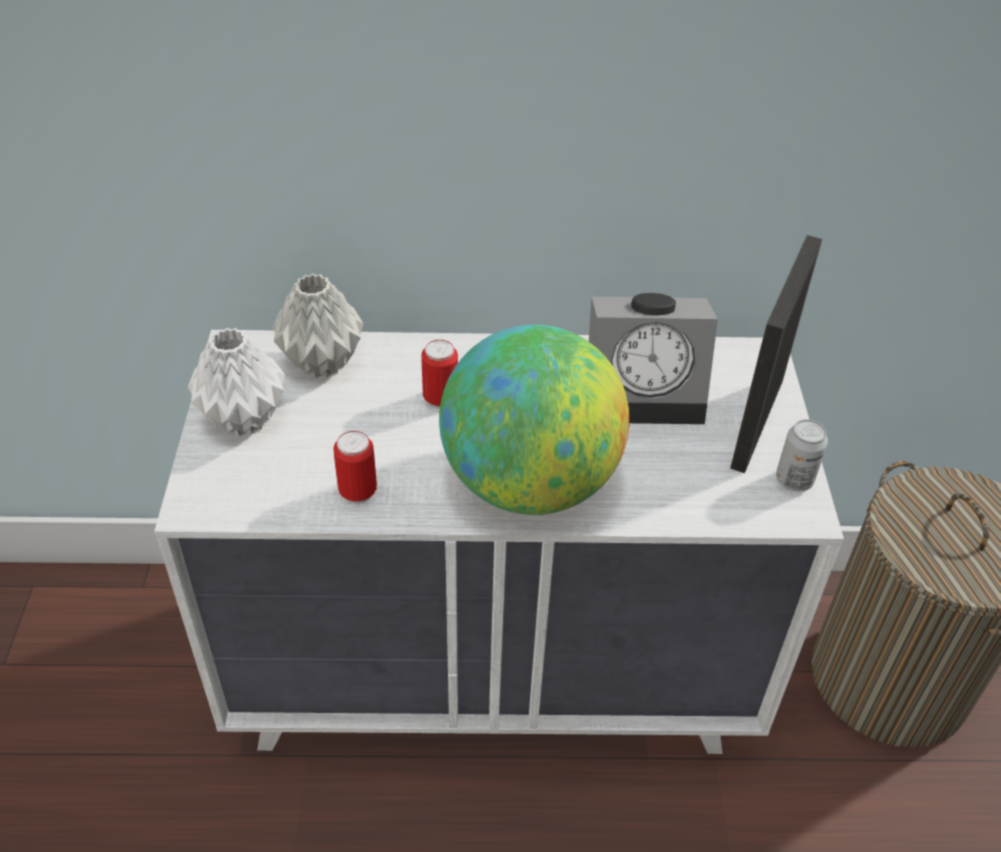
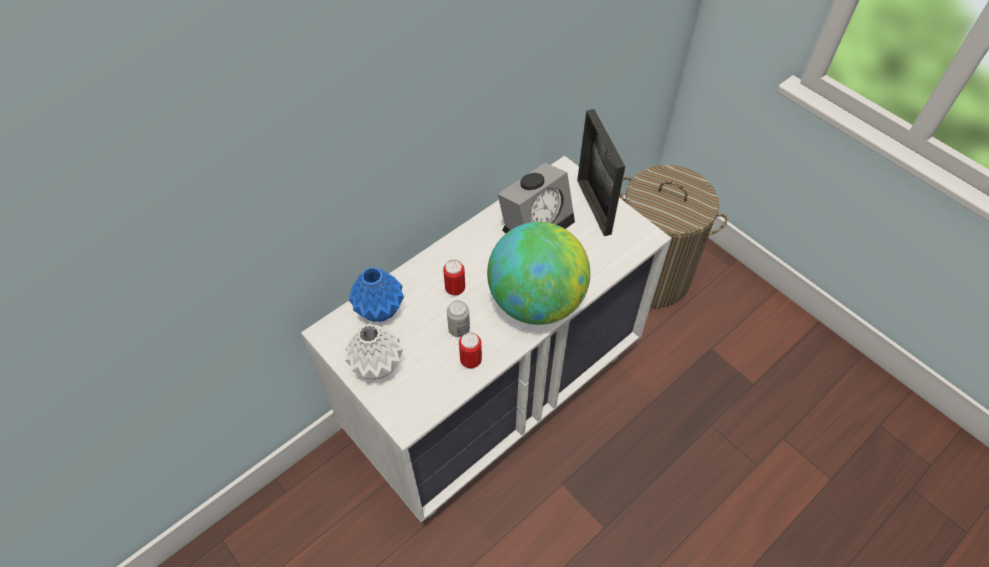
camera: 40 degrees left, 10 degrees up
grey vase [273,274,363,378] -> blue vase [349,267,404,322]
can [776,419,828,492] -> can moved to [447,300,470,337]

